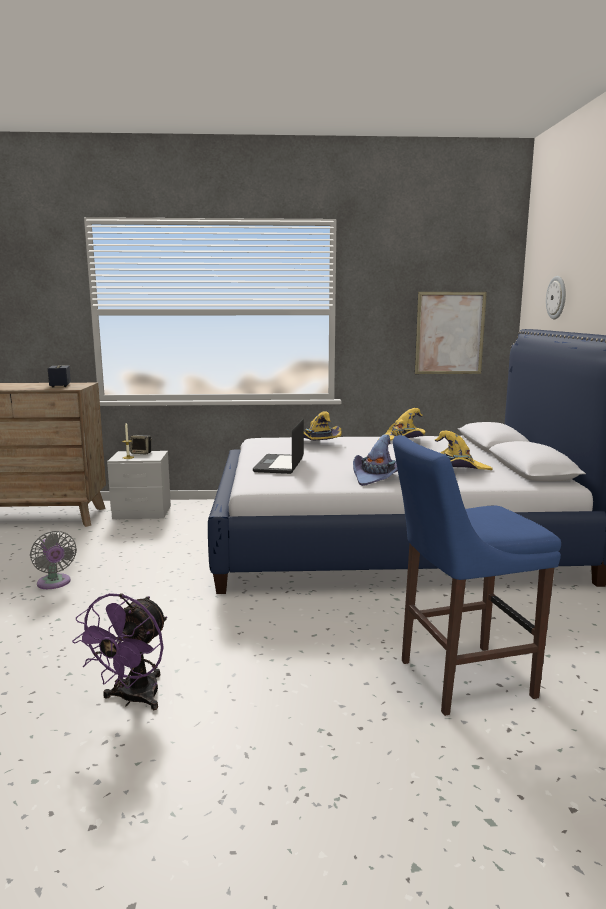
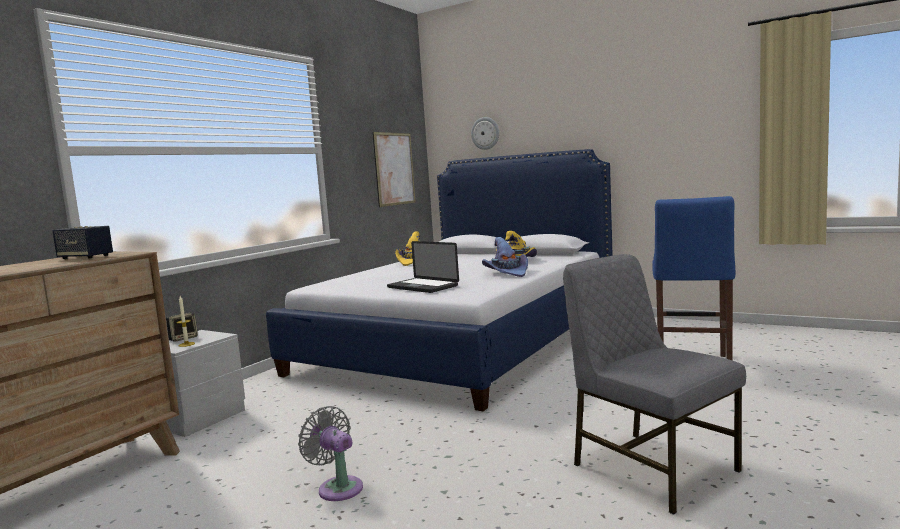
camera: 55 degrees left, 5 degrees down
grey fan [30,531,77,589] -> grey fan turned 135 degrees counterclockwise [298,406,363,501]
purple fan [72,593,167,710] -> grey chair [563,254,746,515]
yellow hat [304,411,342,440] -> none

